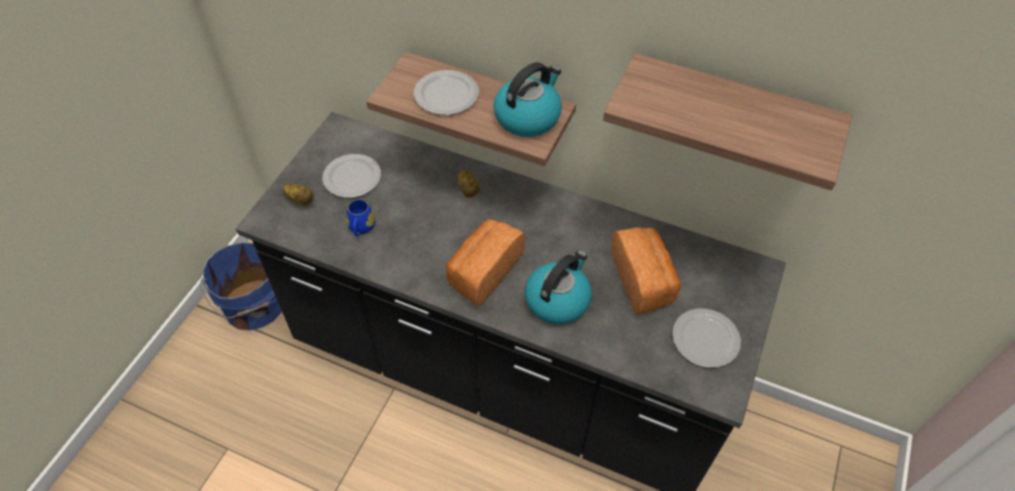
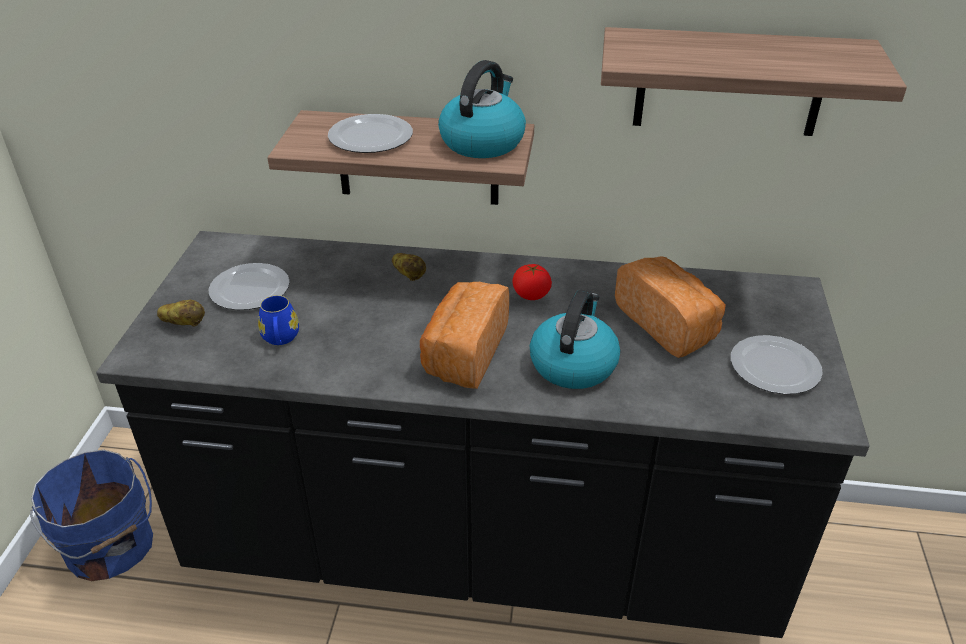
camera: 15 degrees left, 15 degrees down
none -> tomato [512,264,552,300]

